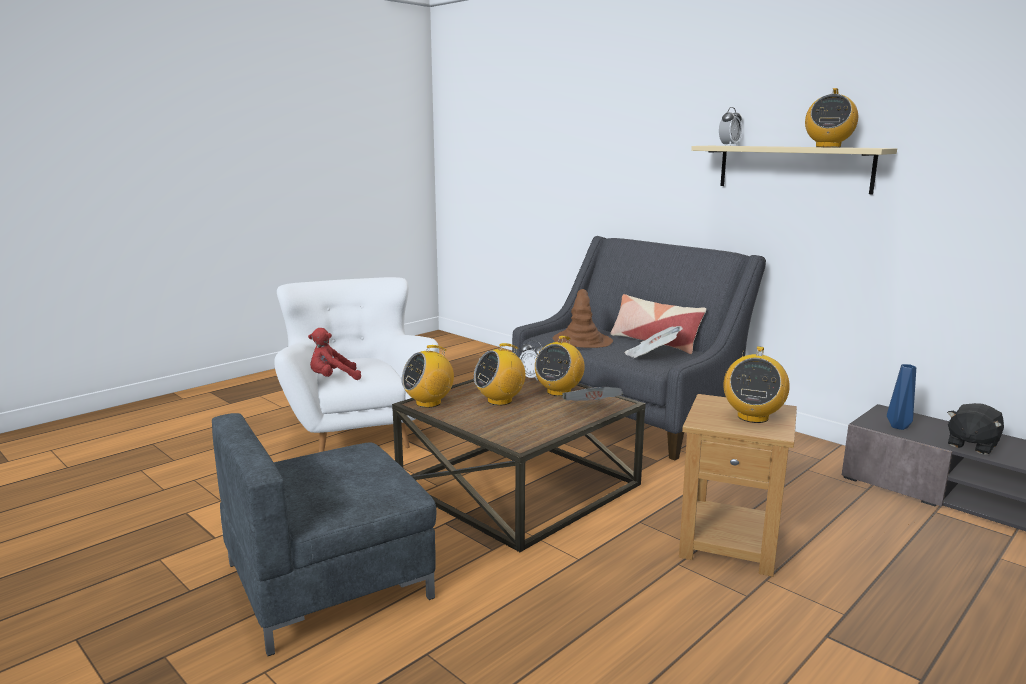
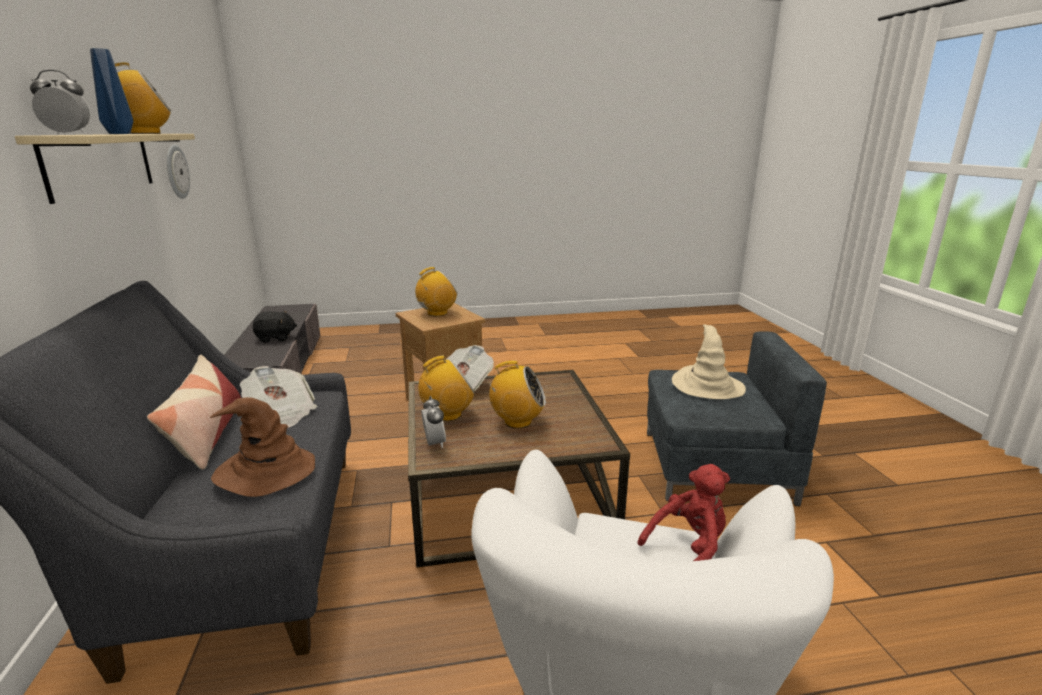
camera: 145 degrees left, 5 degrees up
red plush toy [308,328,361,380] -> red plush toy turned 45 degrees counterclockwise [637,464,730,561]
radio [402,345,454,408] -> none
blue vase [887,364,916,430] -> blue vase moved to [90,48,134,134]
none -> wall clock [167,145,190,199]
none -> beige hat [672,324,746,399]

